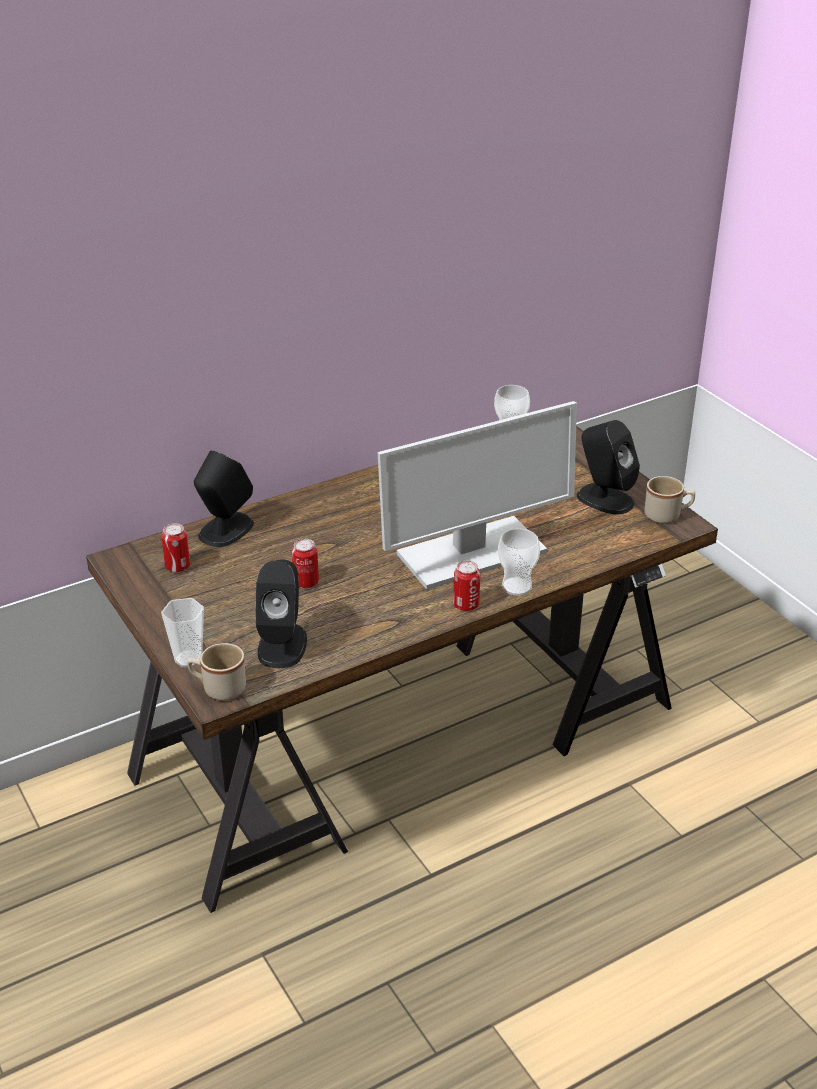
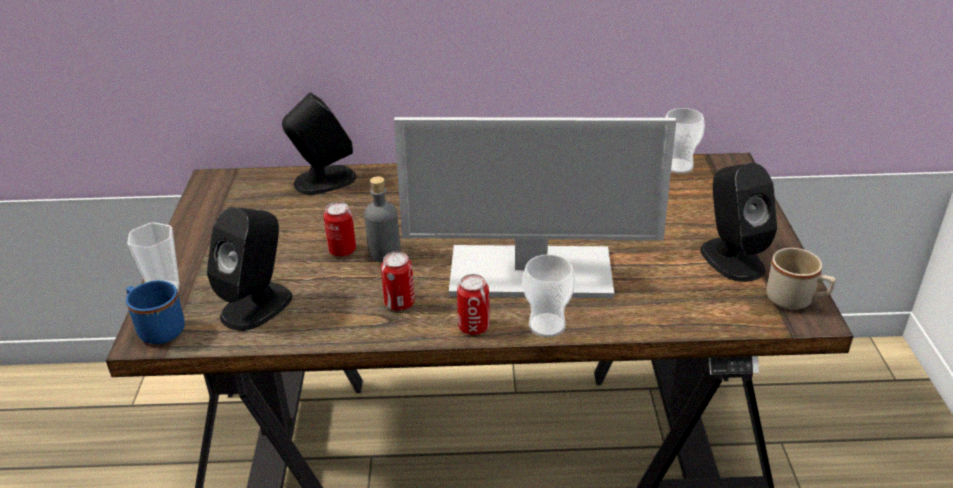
camera: 30 degrees right, 0 degrees up
can [161,523,190,572] -> can moved to [381,252,415,311]
beige mug [187,643,246,701] -> blue mug [126,280,185,344]
none -> grey bottle [364,176,401,262]

